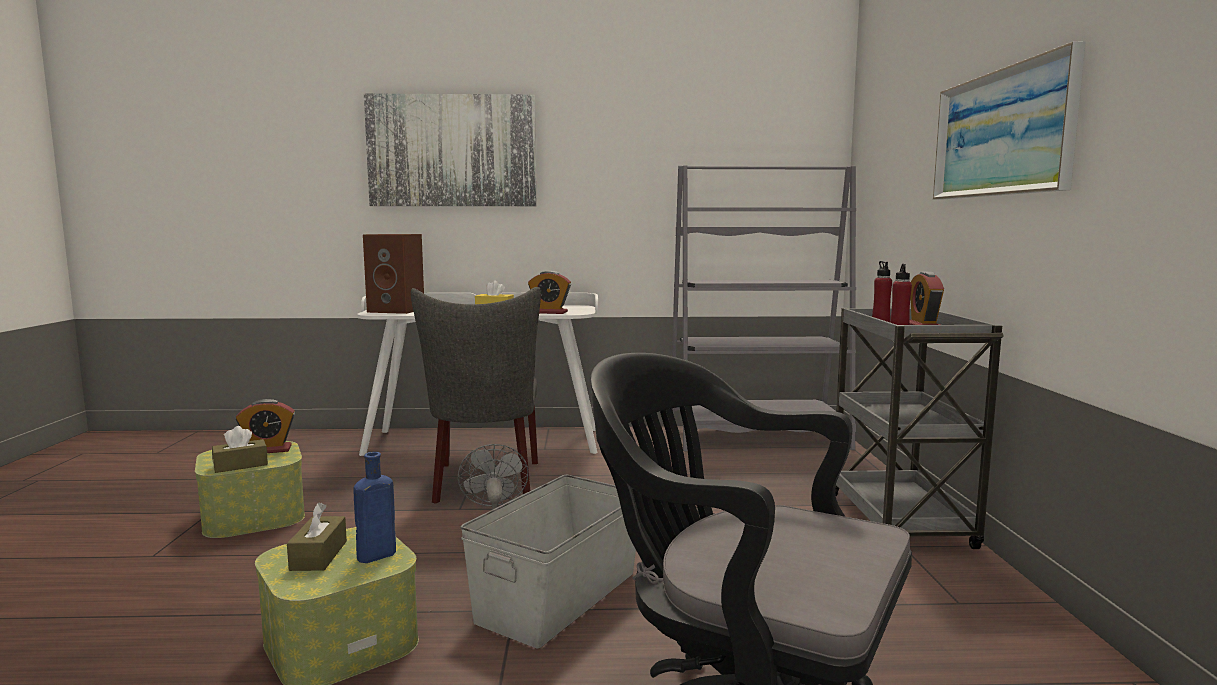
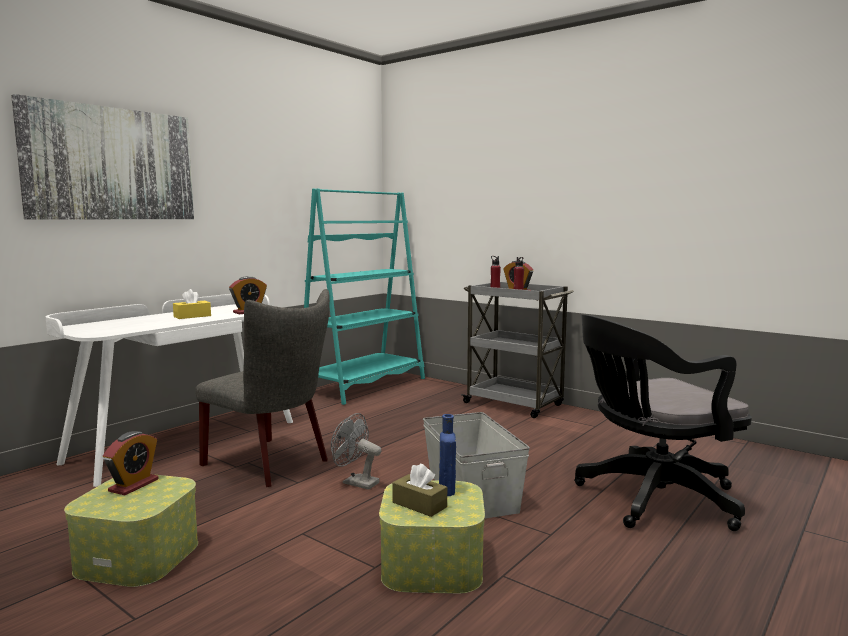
camera: 50 degrees left, 0 degrees up
brown tissue box [212,426,268,473] -> none
brown speaker [363,234,424,314] -> none
grey bookcase [672,165,856,452] -> turquoise bookcase [304,188,425,405]
picture [933,41,1086,200] -> none

